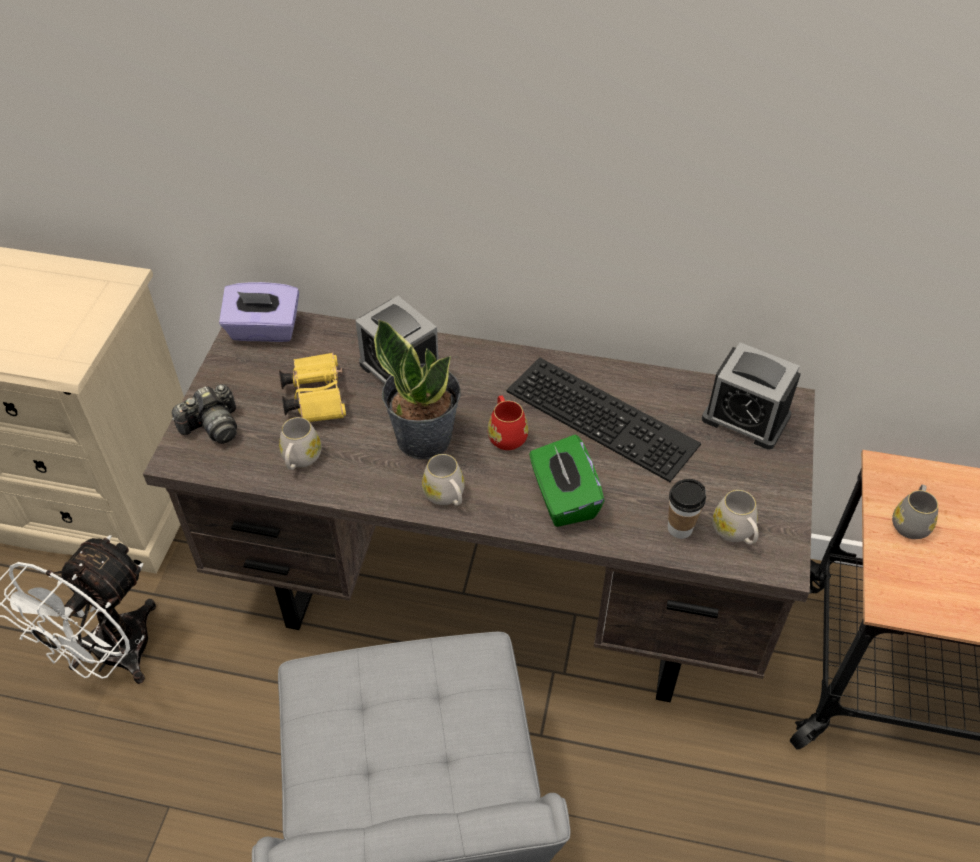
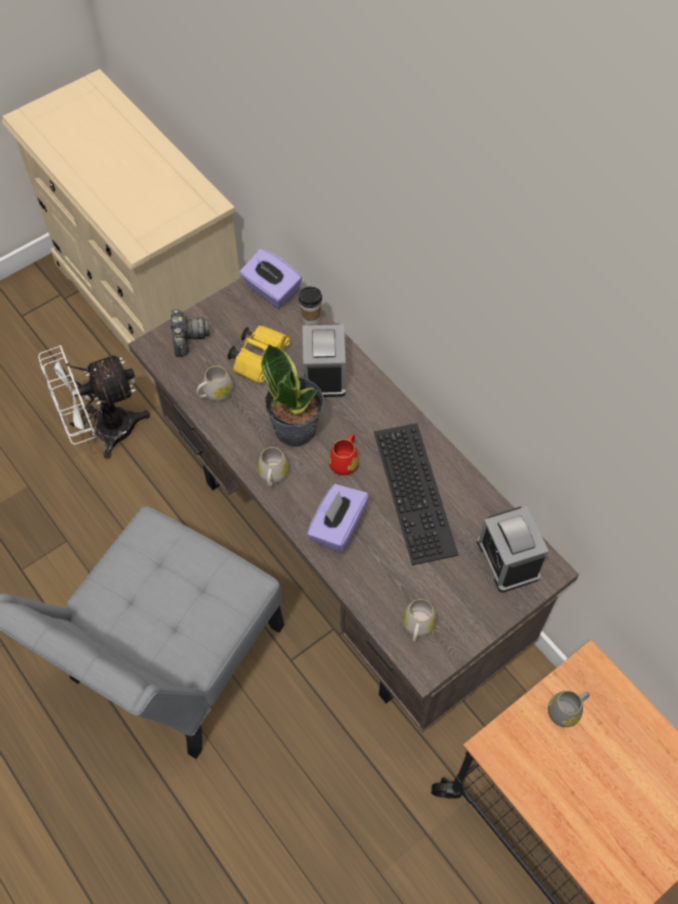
camera: 40 degrees right, 10 degrees up
camera [172,384,237,444] -> camera turned 105 degrees counterclockwise [171,310,210,357]
green tissue box [529,434,605,527] -> purple tissue box [307,484,369,553]
cup [668,479,706,539] -> cup moved to [299,287,322,325]

